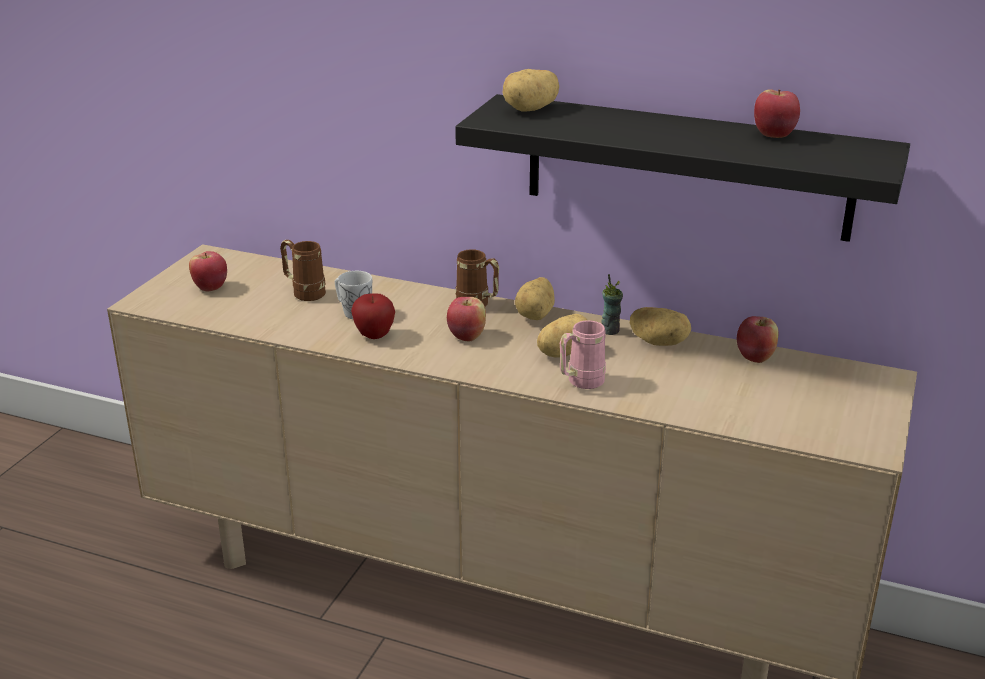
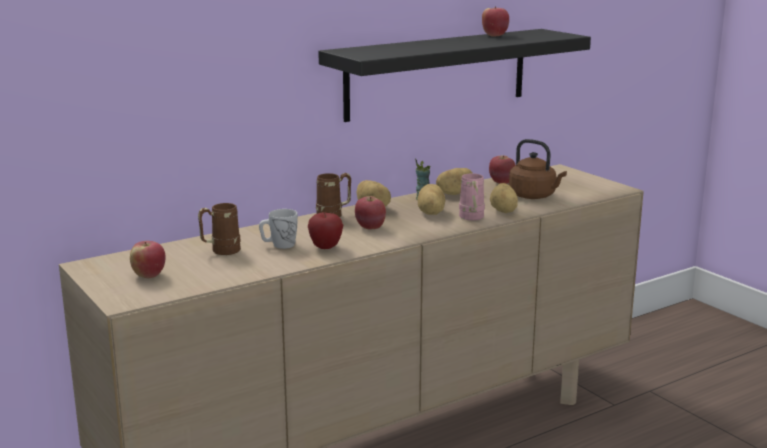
camera: 55 degrees left, 10 degrees down
potato [503,69,559,112] -> potato moved to [490,183,518,213]
none -> brown kettle [509,139,567,199]

